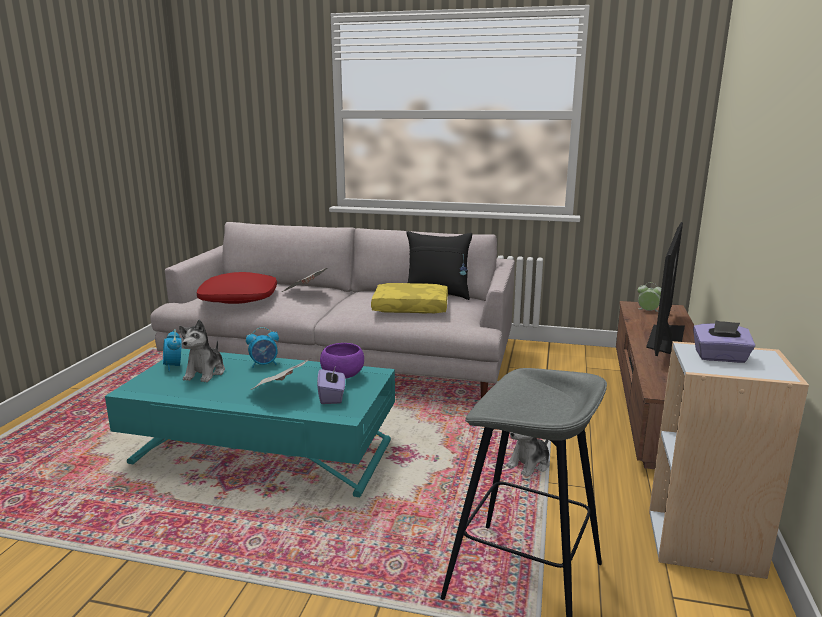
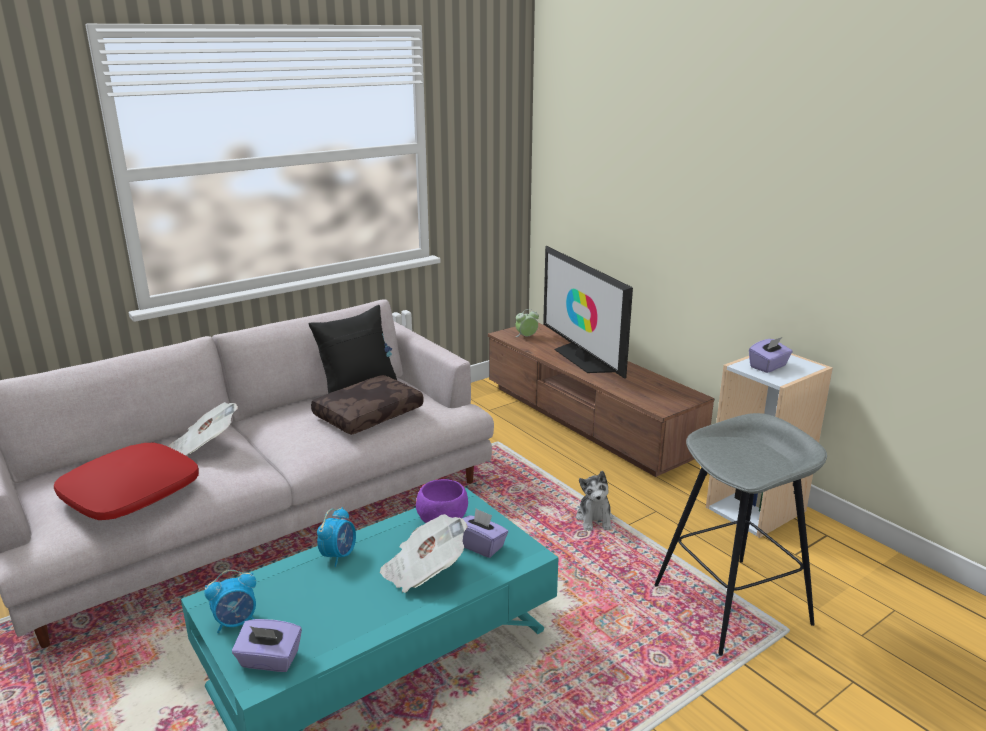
camera: 50 degrees left, 5 degrees up
alarm clock [163,329,182,371] -> alarm clock turned 45 degrees counterclockwise [204,570,256,633]
plush toy [179,319,225,382] -> none
yellow pillow [371,283,448,313] -> brown pillow [311,375,424,435]
none -> purple tissue box [232,619,302,672]

